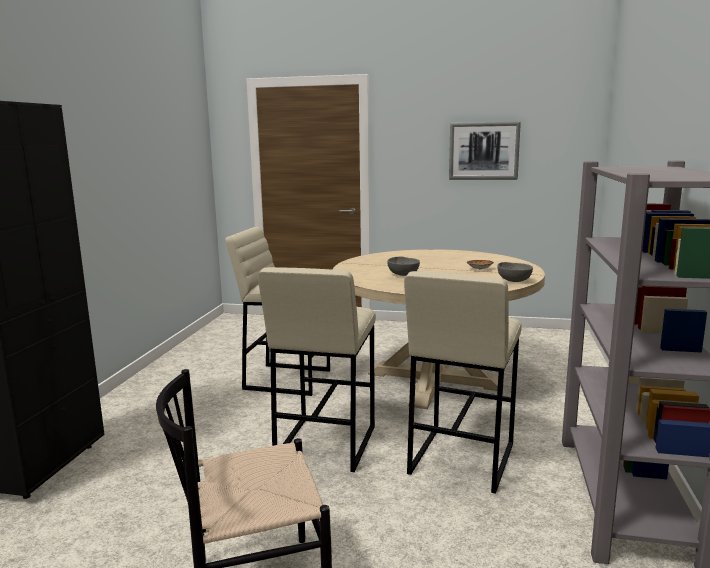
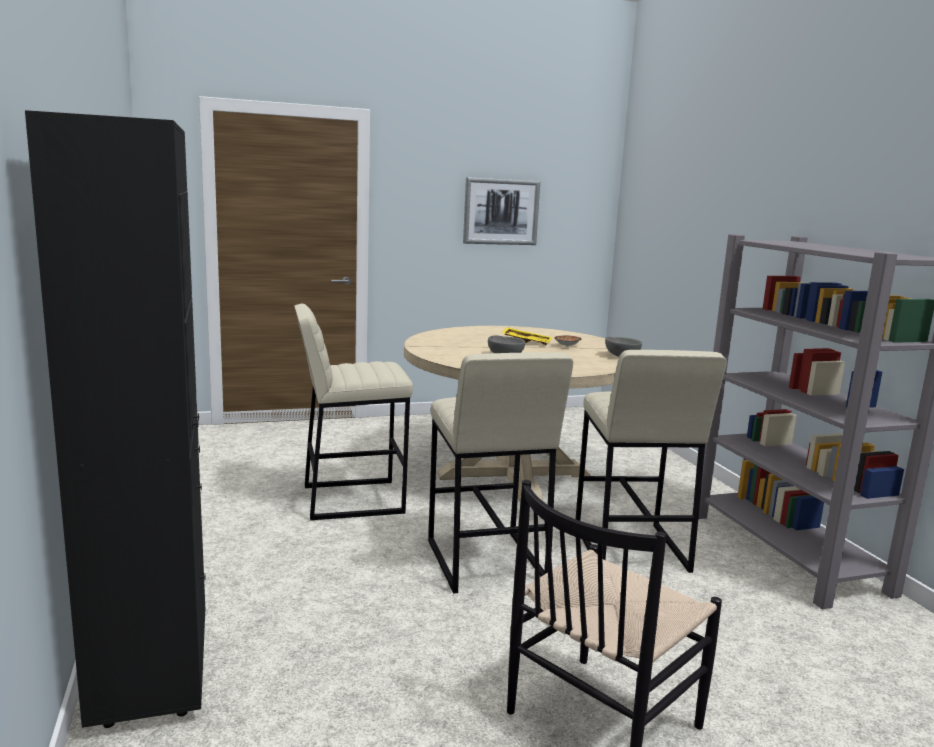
camera: 30 degrees left, 0 degrees up
none -> yellow tray [502,327,553,345]

